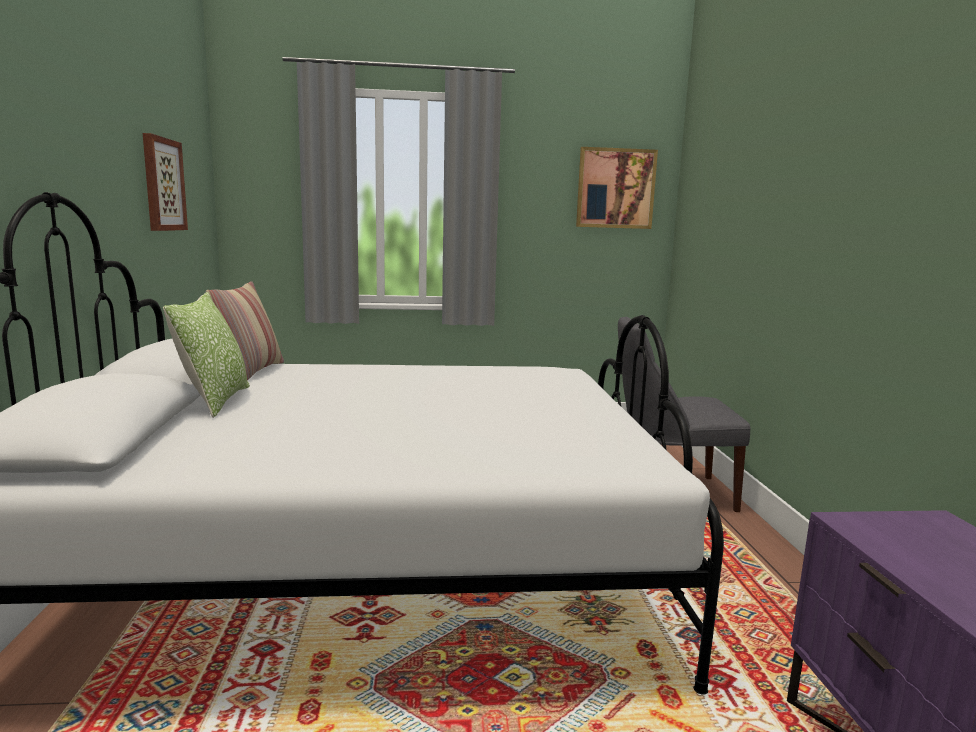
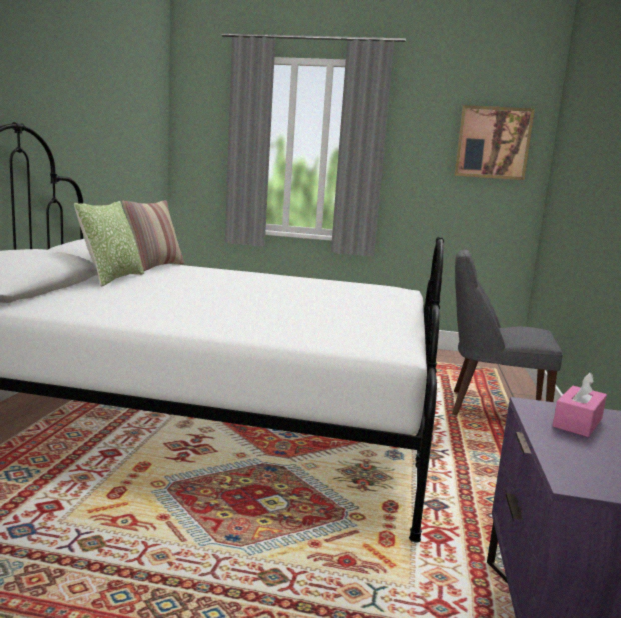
camera: 15 degrees right, 0 degrees up
picture [143,133,188,231] -> none
none -> pink tissue box [553,373,607,437]

